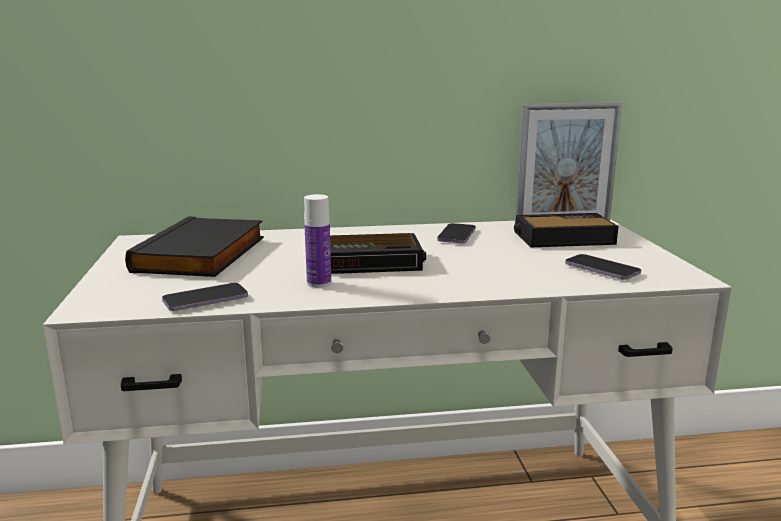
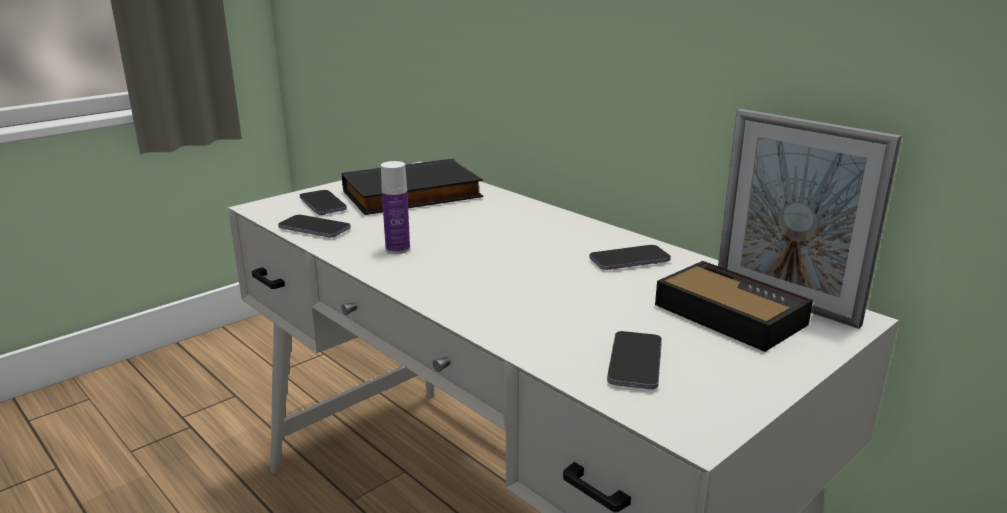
camera: 55 degrees right, 5 degrees up
alarm clock [330,233,426,274] -> none
none -> phone [300,190,347,215]

